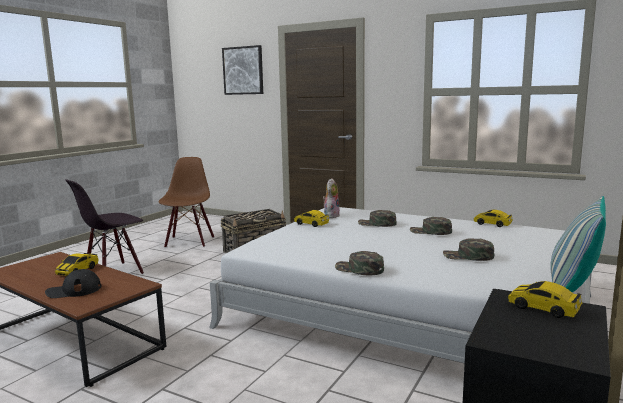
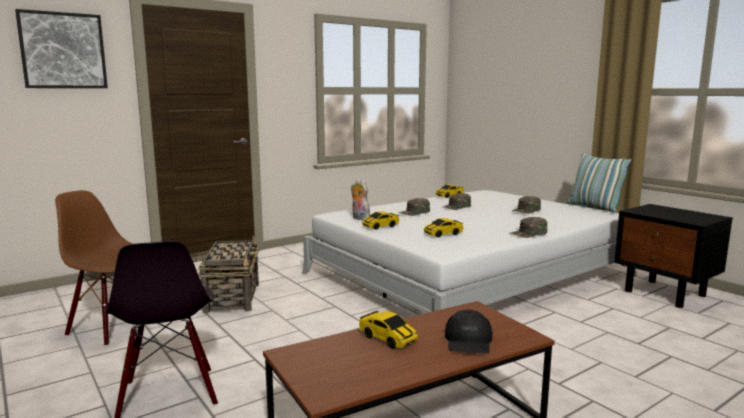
camera: 65 degrees left, 0 degrees up
toy car [508,281,582,318] -> toy car moved to [424,218,463,237]

